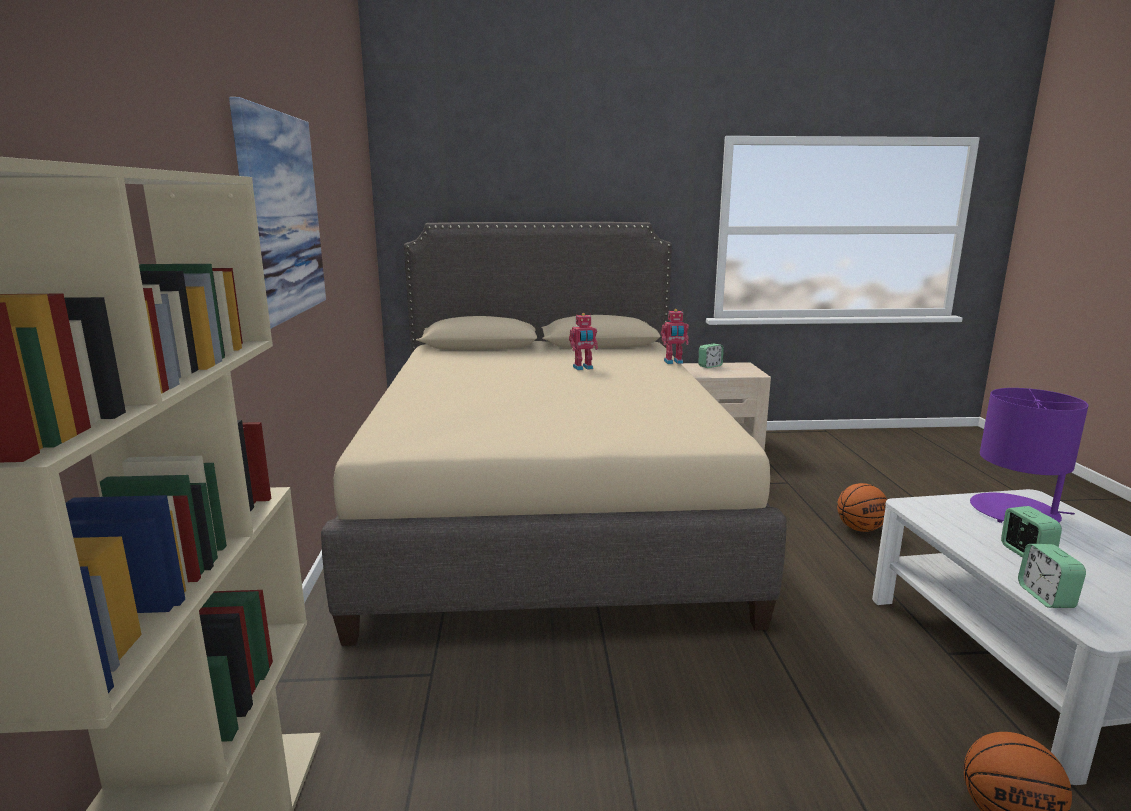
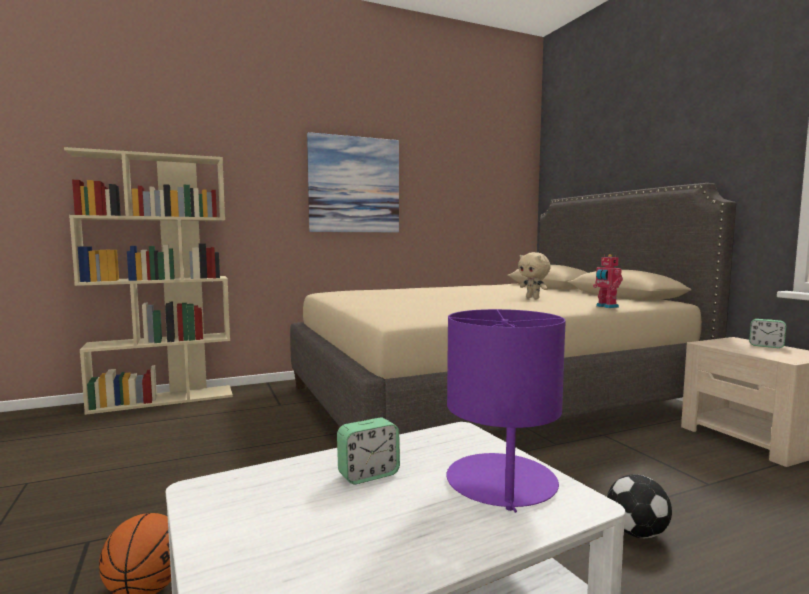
camera: 70 degrees right, 10 degrees down
toy robot [569,313,598,370] -> beige plush toy [518,252,551,299]
basketball [837,483,887,532] -> football [607,474,672,538]
alarm clock [1018,544,1086,608] -> none

